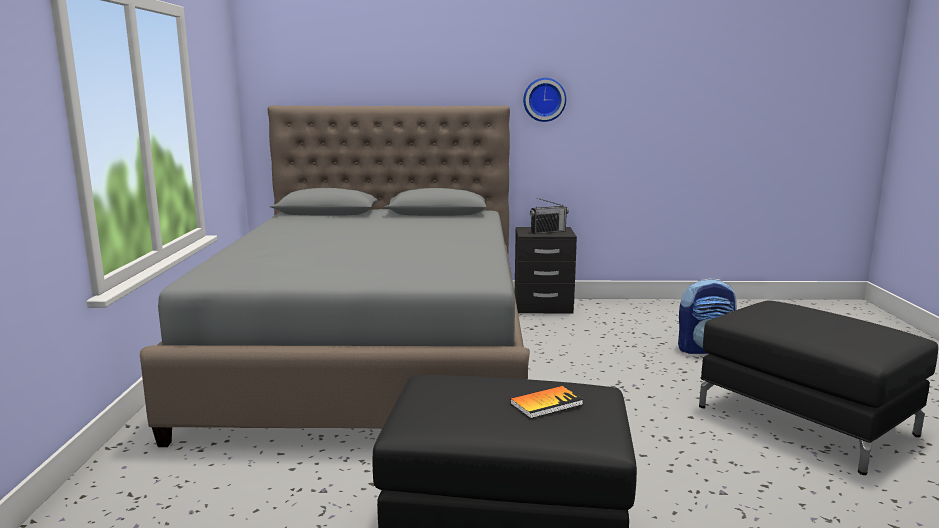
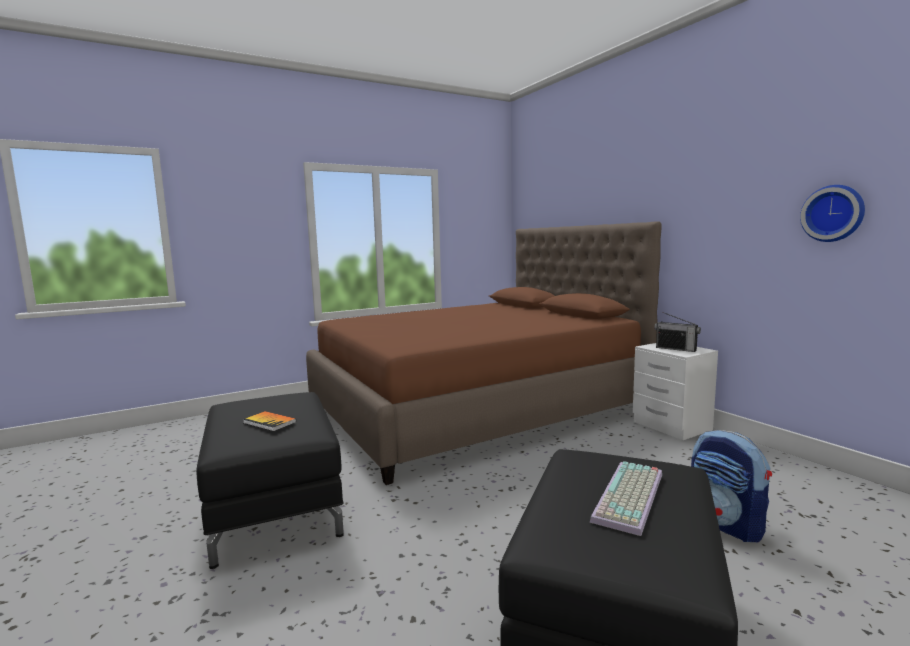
camera: 60 degrees right, 5 degrees down
grey bed [140,105,530,447] -> brown bed [306,221,662,485]
black nightstand [515,227,577,313] -> white nightstand [633,343,718,440]
wall clock [523,78,566,122] -> wall clock moved to [800,185,865,242]
none -> keyboard [590,461,662,536]

